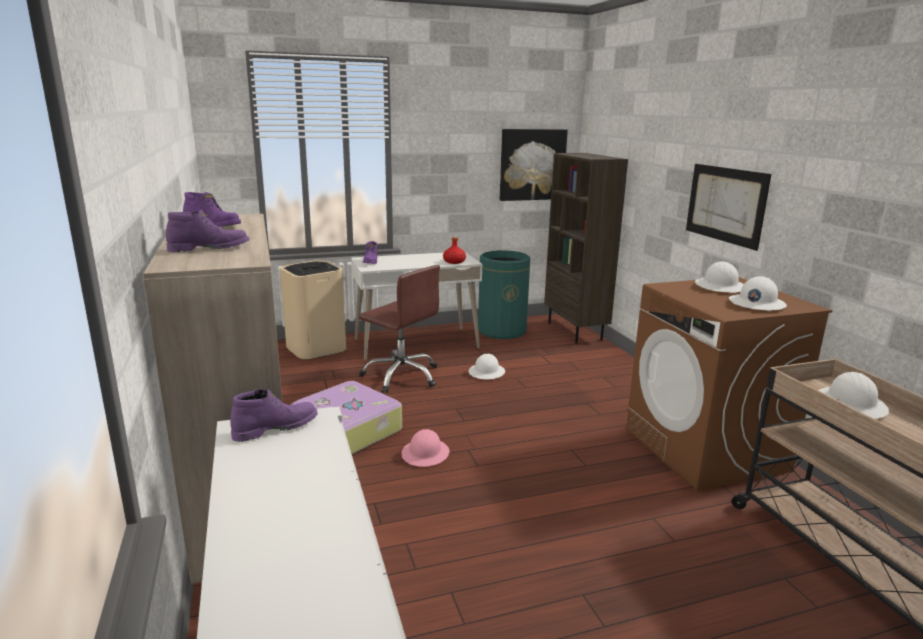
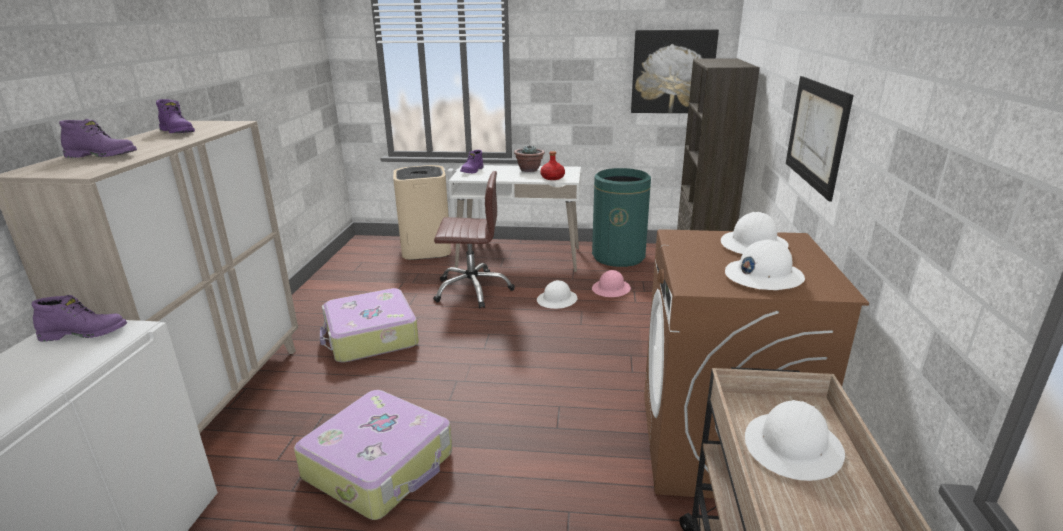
camera: 25 degrees right, 5 degrees up
brown office chair [359,265,440,393] -> brown office chair turned 60 degrees counterclockwise [433,171,515,309]
pink hard hat [402,429,450,467] -> pink hard hat moved to [592,270,631,297]
none -> suitcase [294,390,452,520]
none -> potted plant [514,145,545,172]

